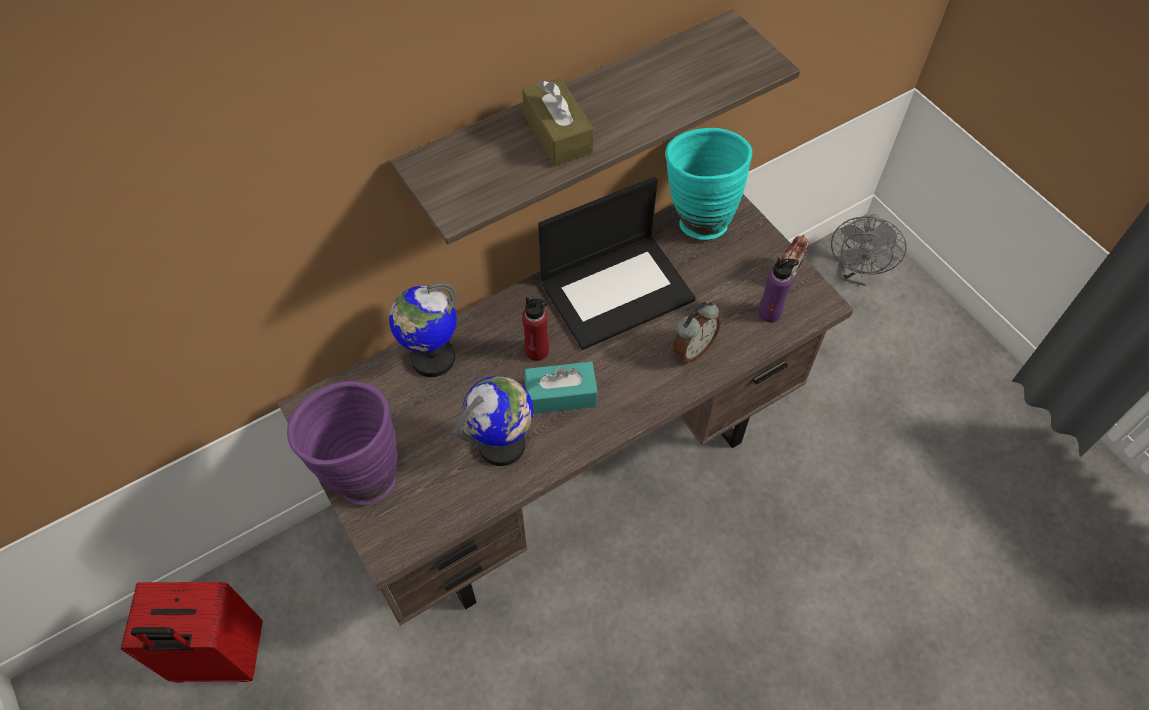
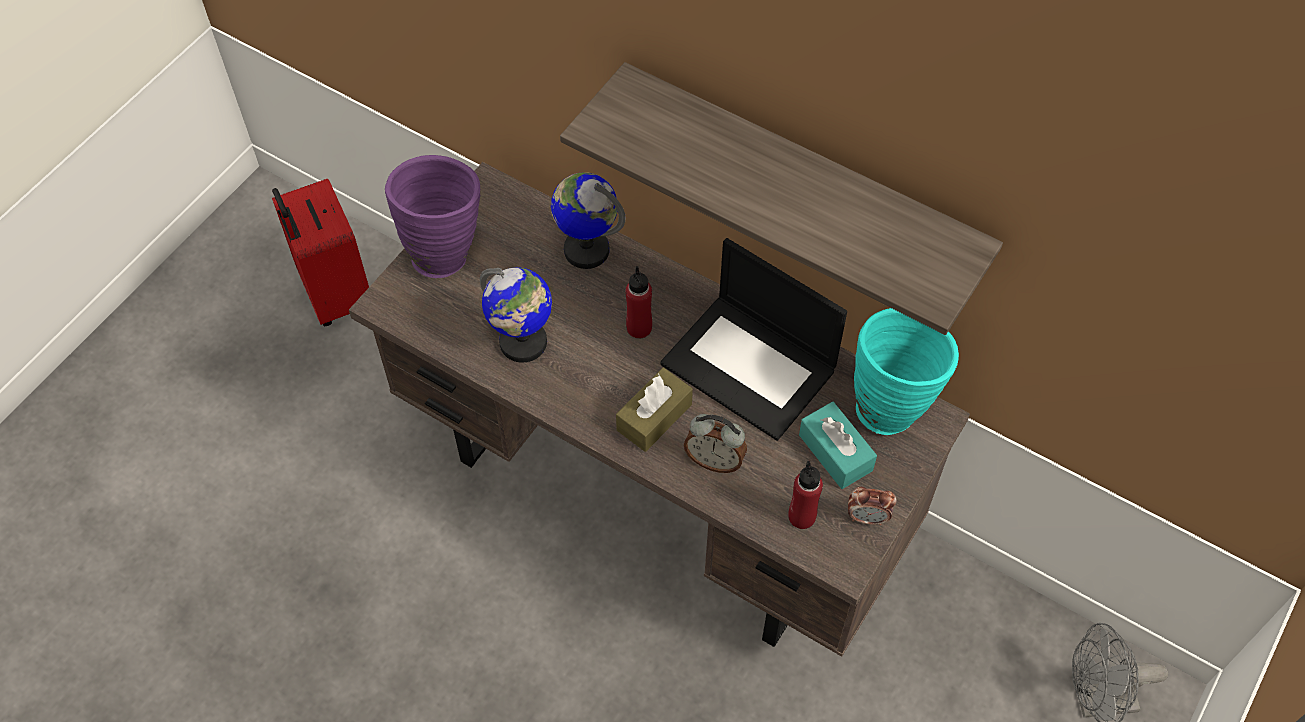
camera: 65 degrees right, 0 degrees up
brown tissue box [522,78,594,166] -> brown tissue box moved to [616,368,693,452]
turquoise tissue box [525,361,598,414] -> turquoise tissue box moved to [799,401,877,489]
purple bottle [758,258,799,323] -> red bottle [788,461,823,529]

